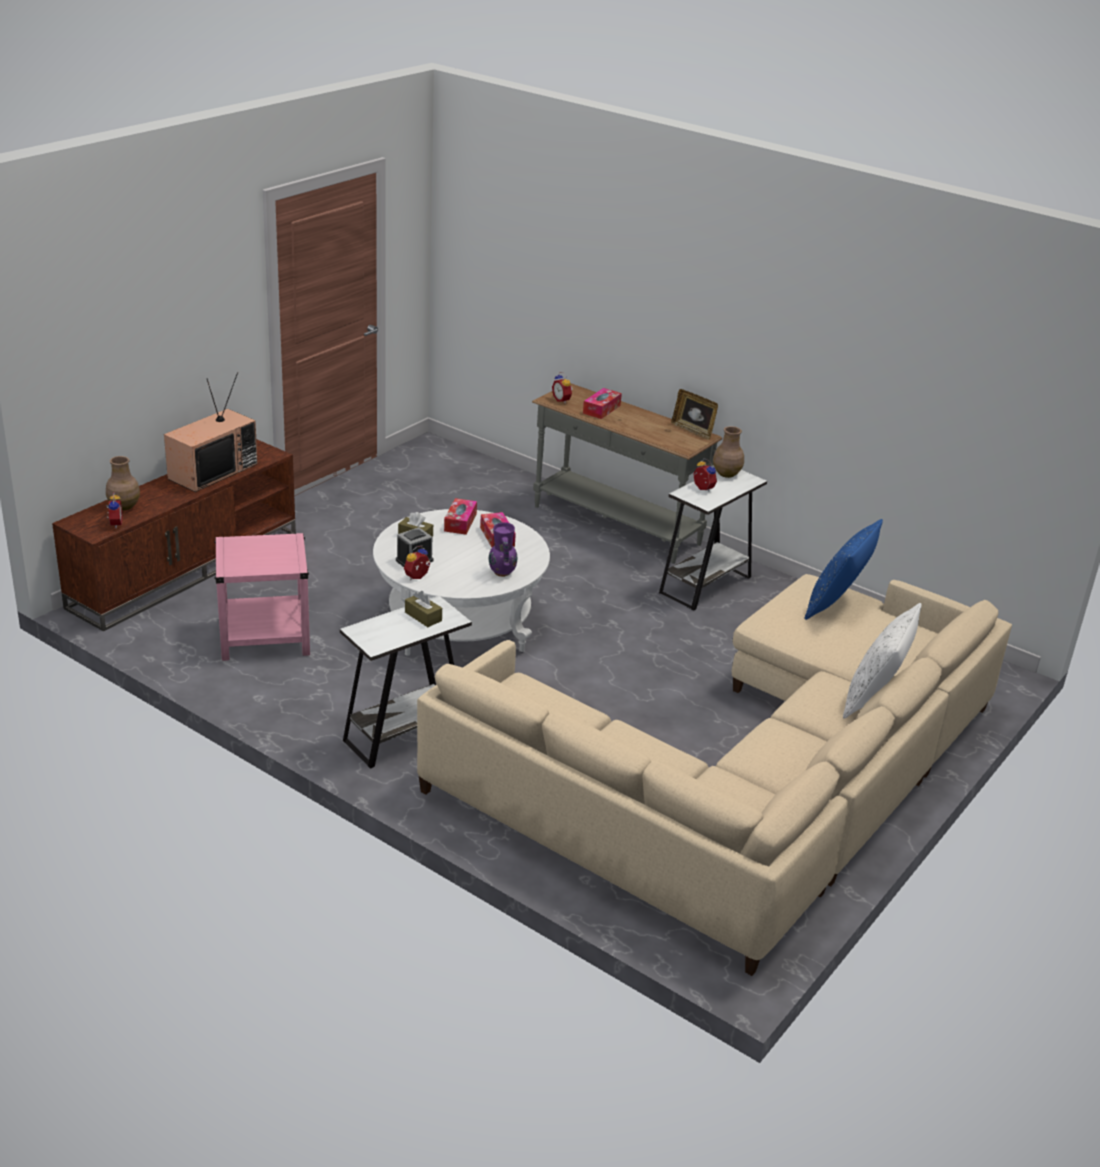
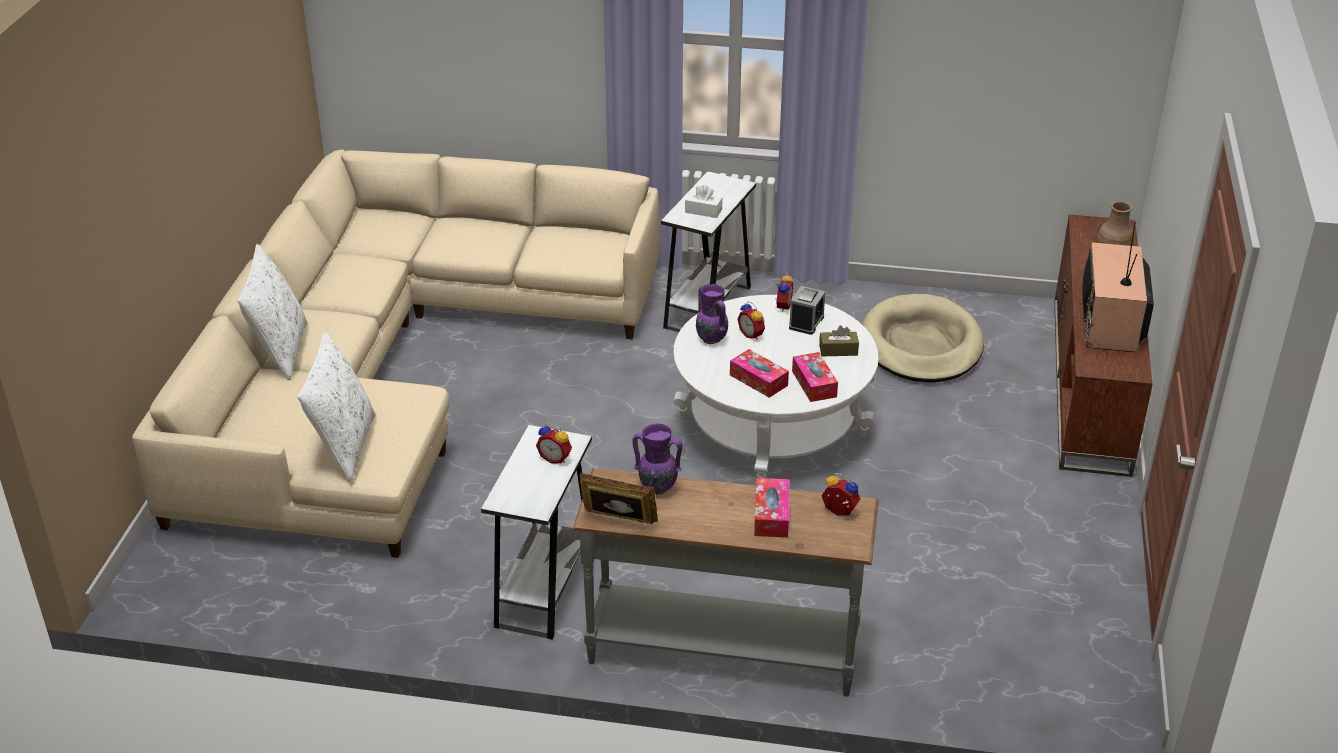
camera: 155 degrees right, 5 degrees up
alarm clock [106,492,122,529] -> alarm clock moved to [738,301,765,340]
pink side table [214,533,310,661] -> beige dog bed [862,294,984,382]
brown tissue box [405,591,442,627] -> white tissue box [685,185,723,218]
brown vase [713,426,744,478] -> none
blue pillow [805,519,883,620] -> white pillow [297,330,376,481]
none -> purple vase [632,424,682,495]

